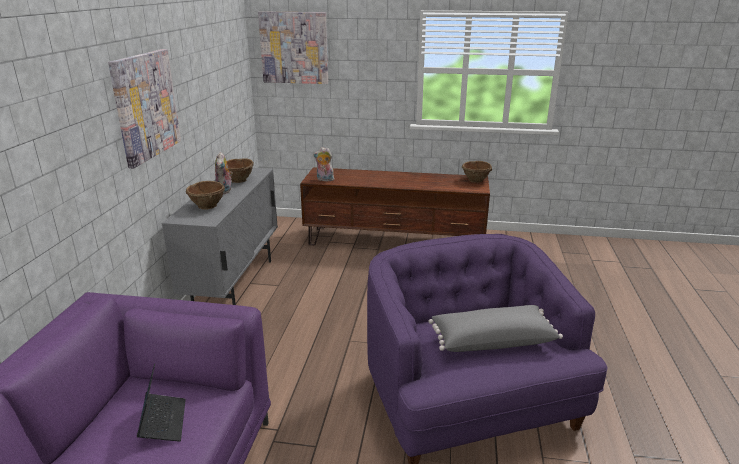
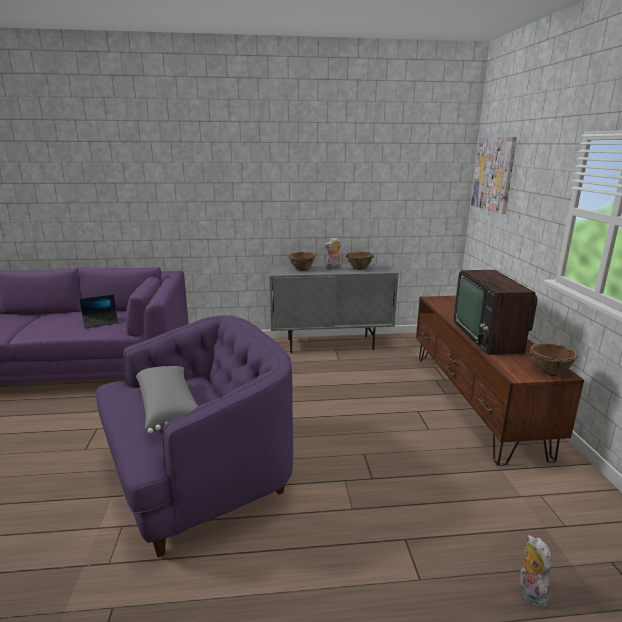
camera: 75 degrees right, 5 degrees down
picture [108,49,181,168] -> none
plush toy [313,147,334,181] -> plush toy moved to [519,535,552,608]
none -> television [454,270,538,355]

